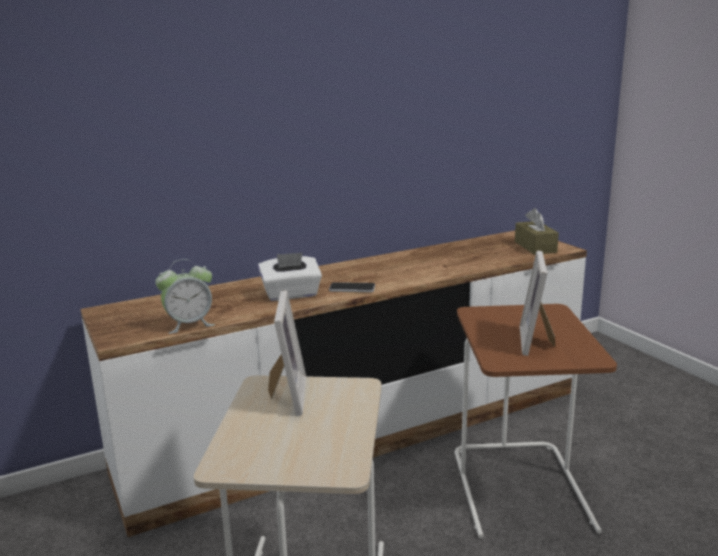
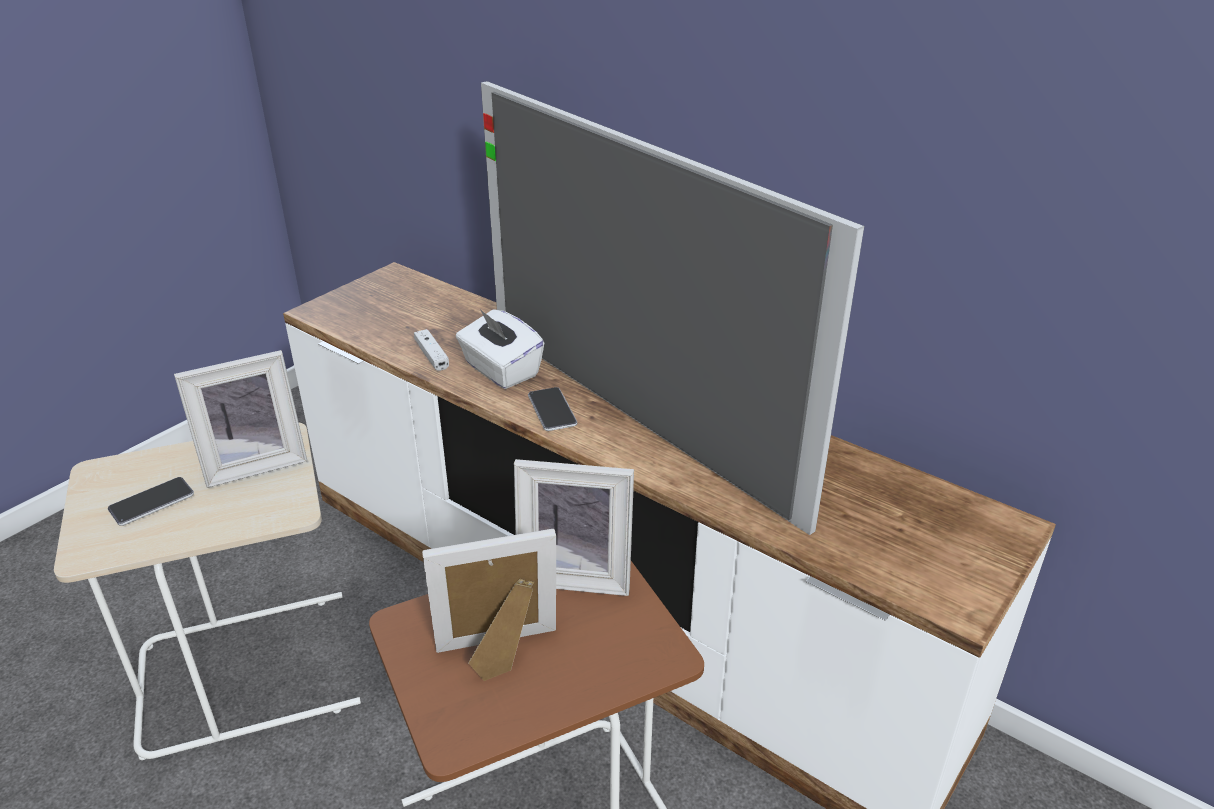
camera: 65 degrees right, 15 degrees up
alarm clock [155,259,215,334] -> none
brown tissue box [515,208,559,255] -> none
none -> phone [108,477,194,526]
none -> white game controller [414,329,449,371]
none -> television [481,81,864,535]
none -> picture frame [514,459,634,596]

